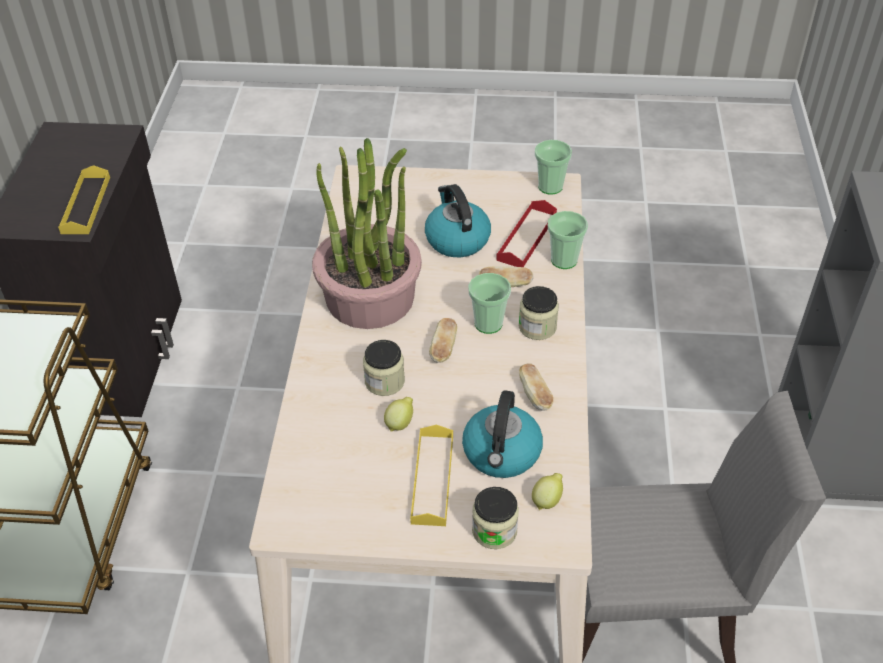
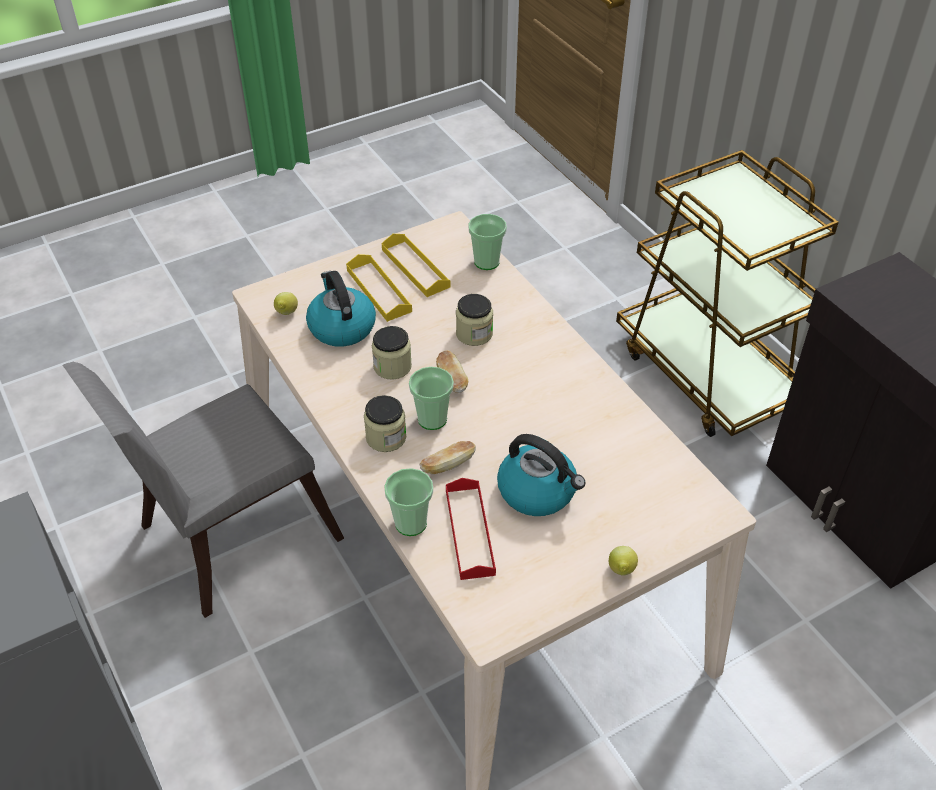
camera: 145 degrees right, 0 degrees up
yellow tray [58,165,110,234] -> yellow tray moved to [382,234,451,297]
potted plant [312,138,422,329] -> none
lemon [384,397,413,432] -> lemon moved to [609,546,638,576]
jar [472,487,519,549] -> jar moved to [372,326,412,380]
bread [519,363,553,411] -> none
cup [535,140,572,195] -> cup moved to [468,214,507,270]

